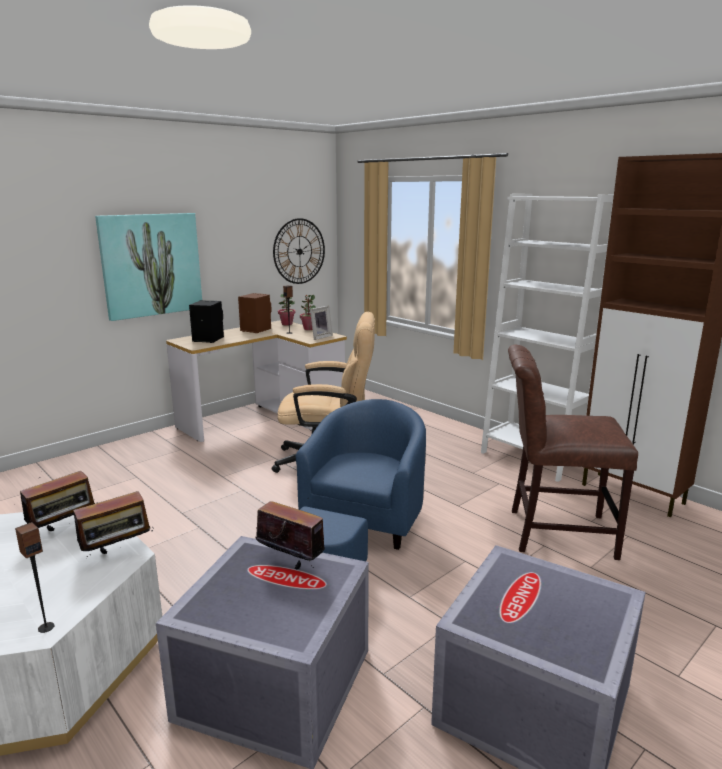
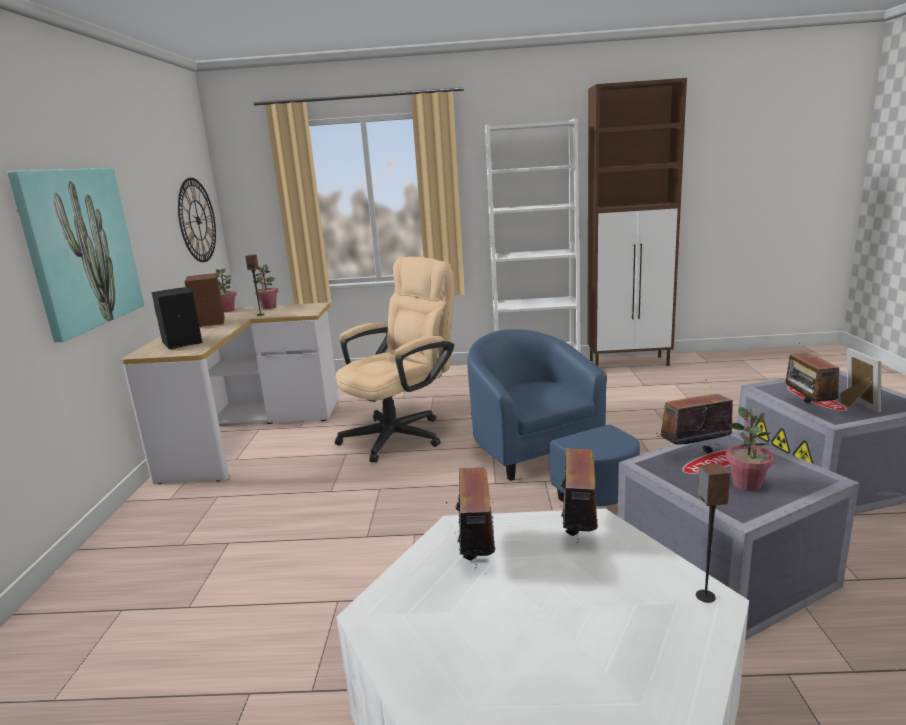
camera: 45 degrees left, 0 degrees up
picture frame [310,306,333,340] -> picture frame moved to [840,348,881,413]
brown chair [508,345,638,560] -> none
none -> potted plant [726,406,774,491]
none -> radio [785,353,840,403]

